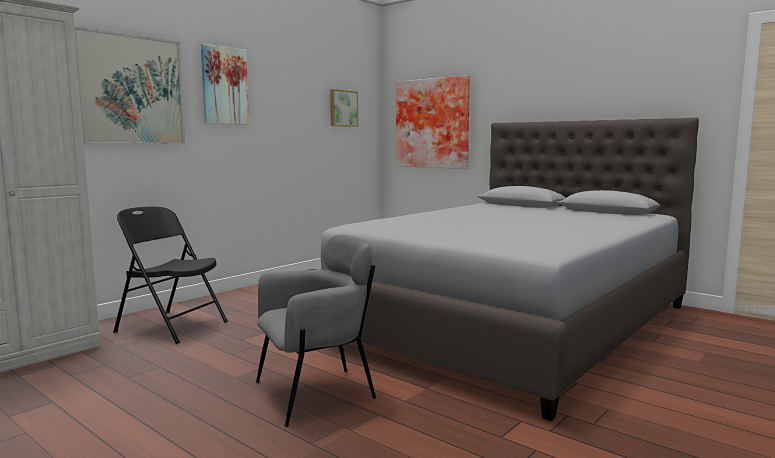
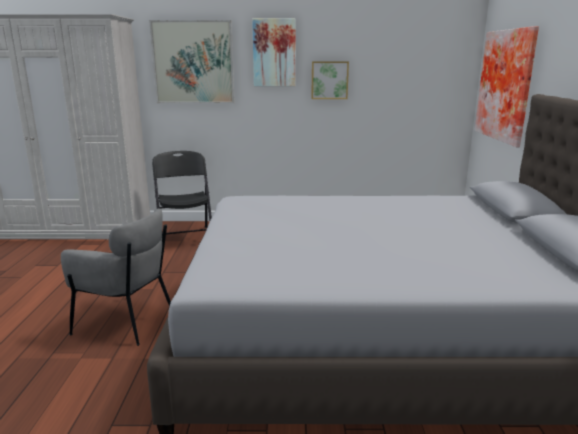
camera: 50 degrees right, 10 degrees up
picture [330,89,358,127] -> picture moved to [311,61,349,99]

